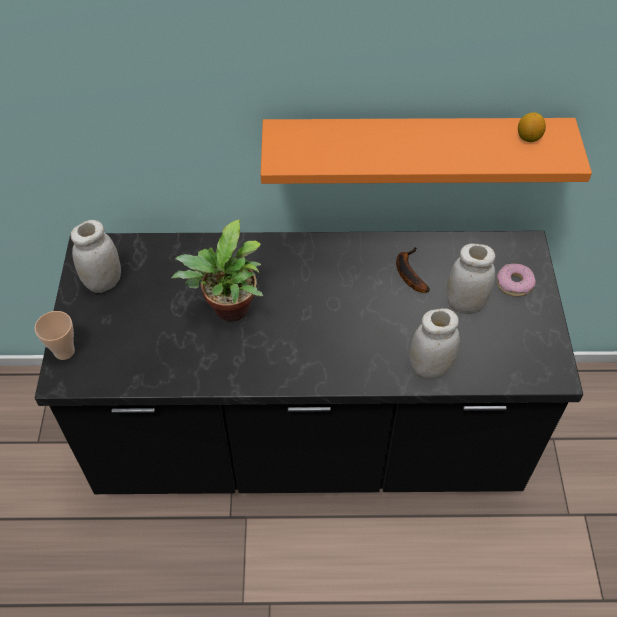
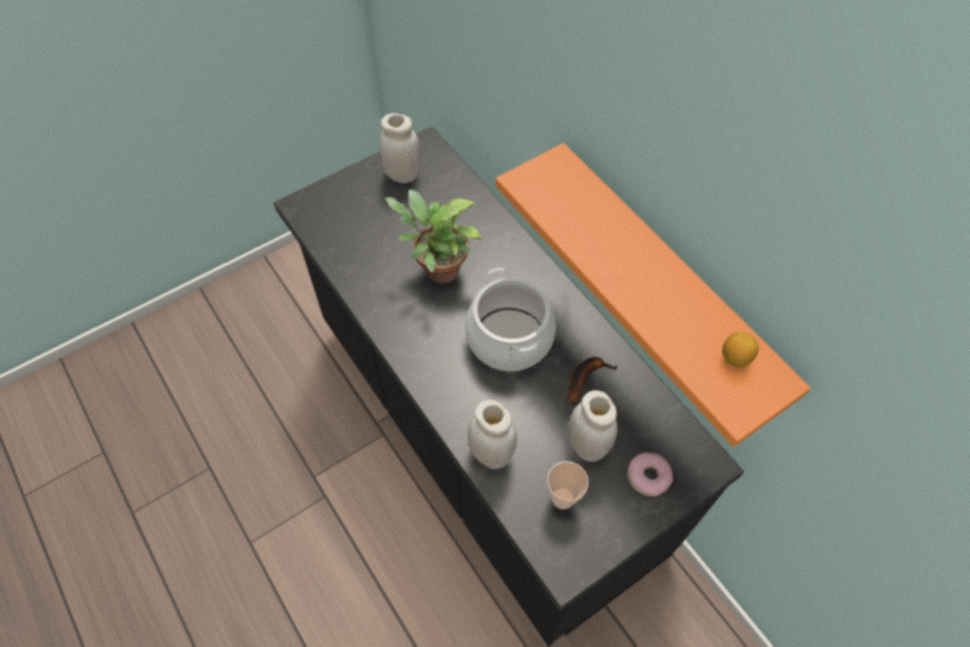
camera: 55 degrees right, 5 degrees up
cup [35,311,75,360] -> cup moved to [547,461,589,509]
none -> cooking pot [465,267,556,371]

